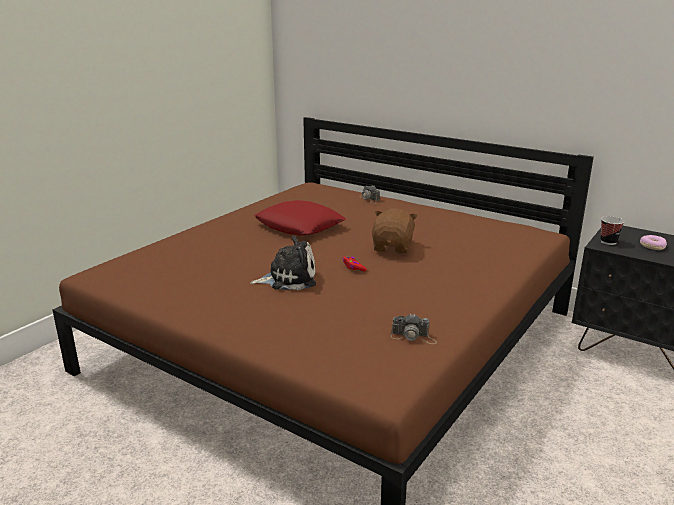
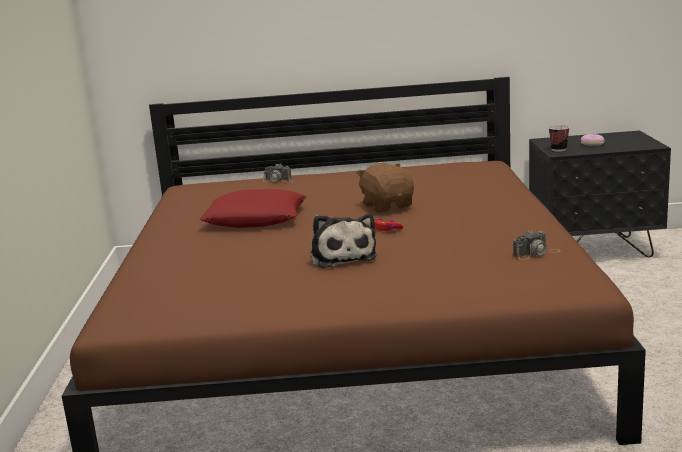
camera: 35 degrees left, 5 degrees down
plush toy [250,236,316,290] -> plush toy turned 120 degrees clockwise [311,213,377,268]

